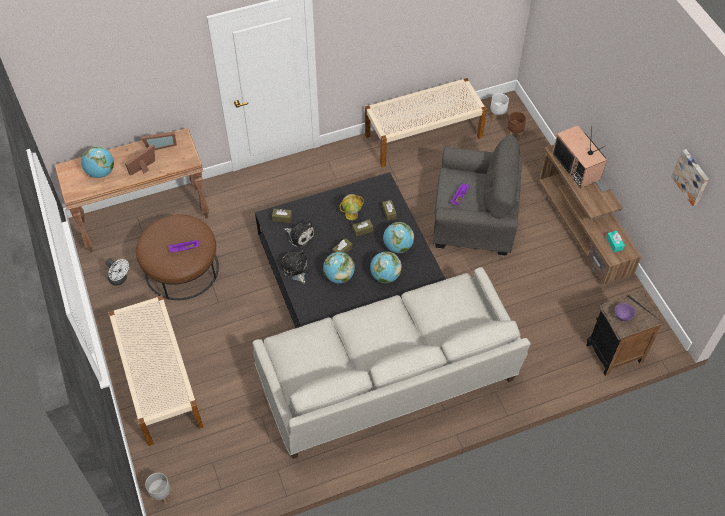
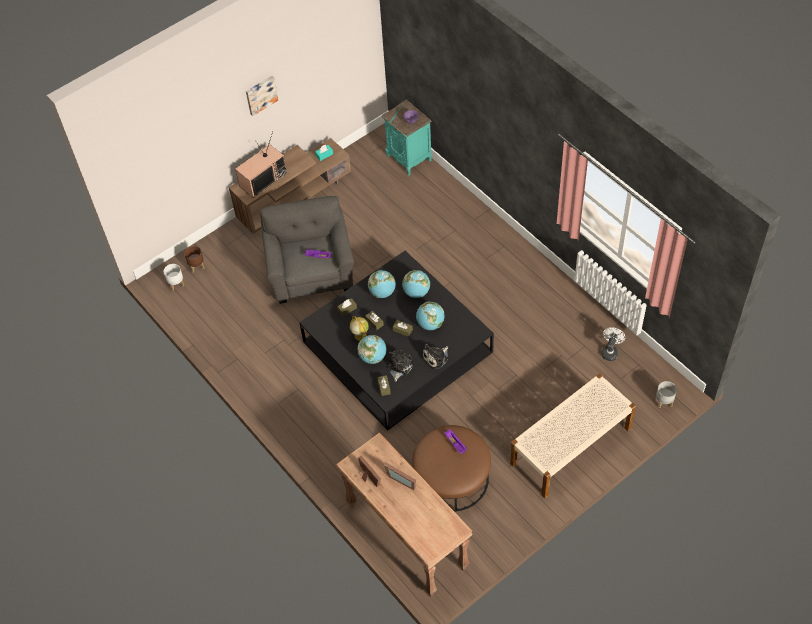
camera: 105 degrees left, 0 degrees up
globe [81,146,114,178] -> globe moved to [357,335,386,364]
white fan [105,258,129,286] -> white fan moved to [601,327,625,361]
white sofa [252,267,531,459] -> none
beige bench [365,78,487,168] -> none
black nightstand [586,291,665,376] -> turquoise nightstand [382,100,432,175]
picture [671,149,709,206] -> picture moved to [246,76,278,116]

